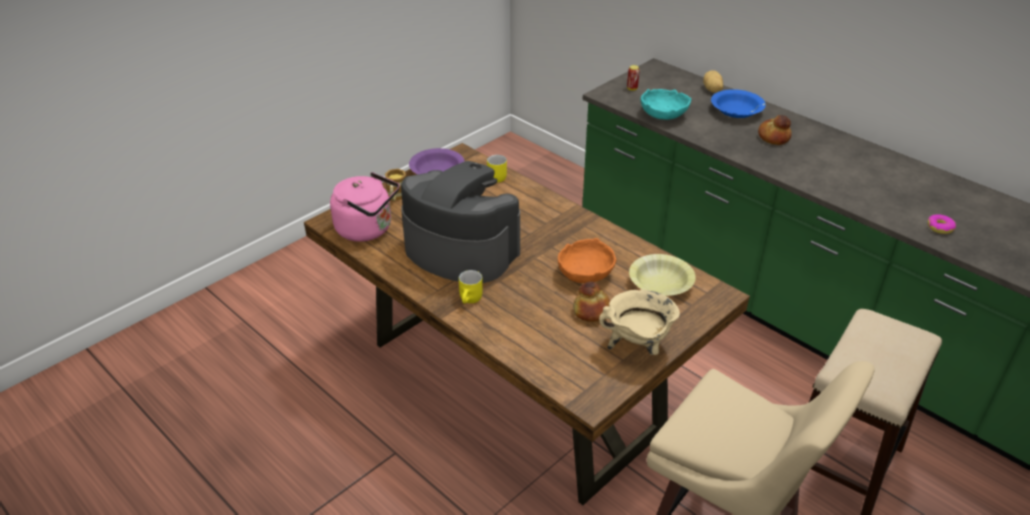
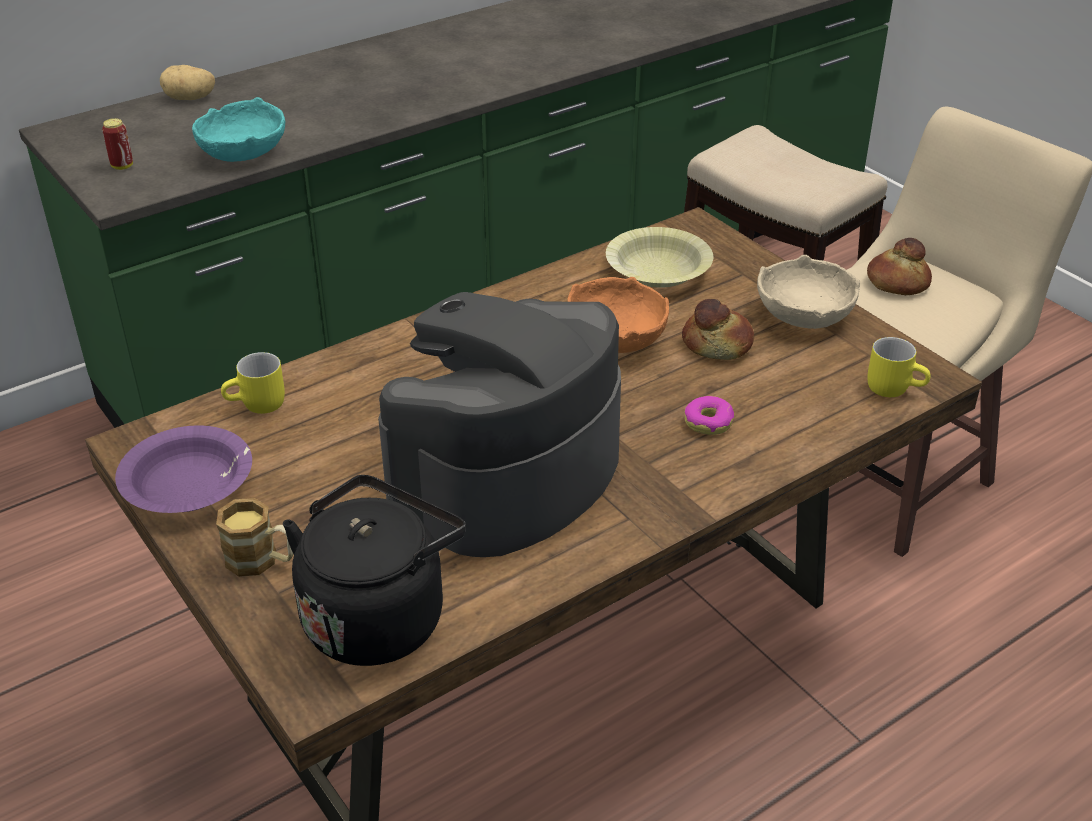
camera: 80 degrees left, 0 degrees up
pink kettle [330,172,400,242] -> black kettle [283,475,466,666]
yellow mug [459,270,483,304] -> yellow mug moved to [868,337,931,397]
beige cooking pot [599,290,680,355] -> beige bowl [757,255,860,329]
blue bowl [711,89,766,118] -> none
bread [758,115,792,145] -> bread moved to [867,238,932,295]
donut [928,214,956,234] -> donut moved to [685,396,734,435]

